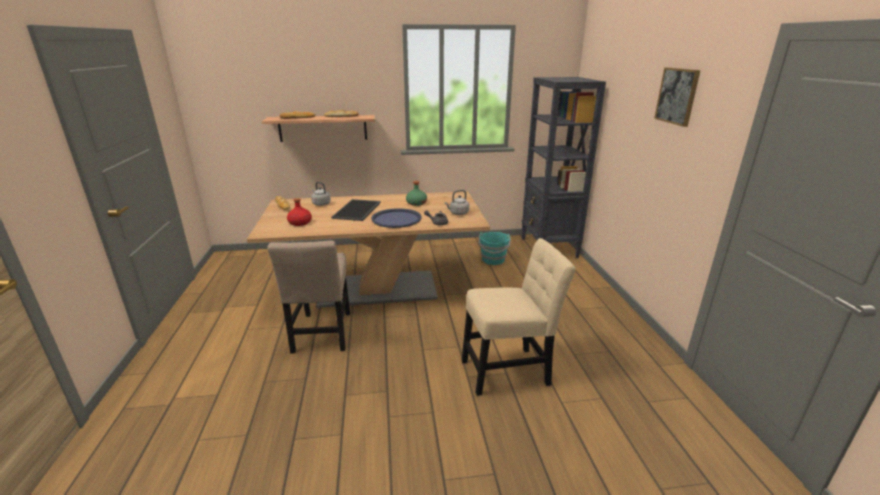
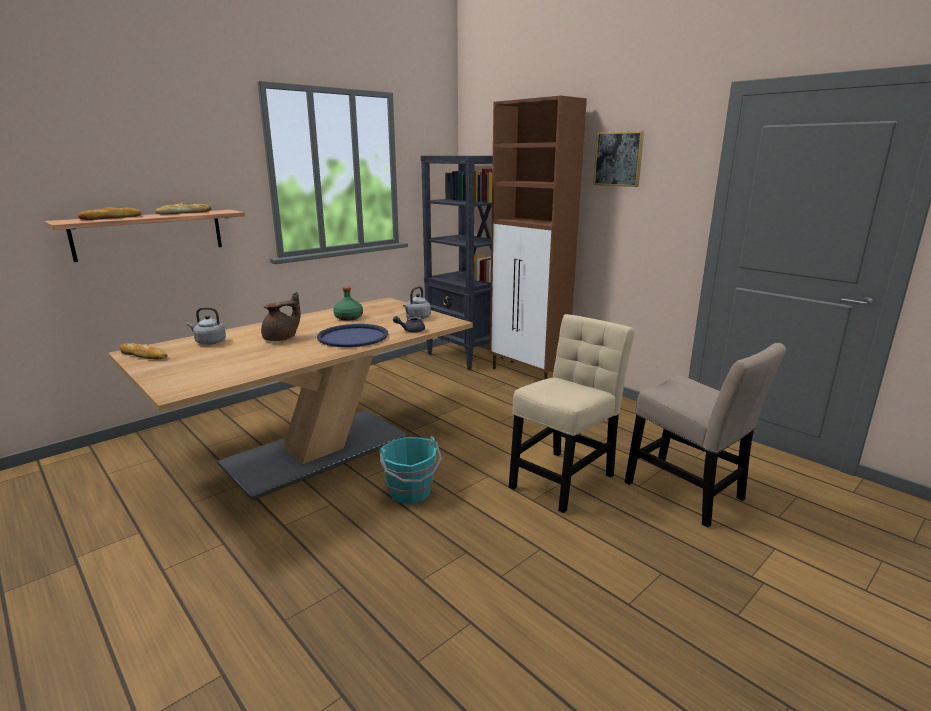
camera: 35 degrees left, 5 degrees down
beige chair [268,240,350,354] -> beige chair moved to [625,343,786,528]
red bottle [287,198,312,226] -> none
tray [331,199,381,221] -> brown teapot [261,292,301,341]
turquoise bucket [478,232,511,265] -> turquoise bucket moved to [379,436,442,504]
none -> brown cabinet [490,96,587,380]

